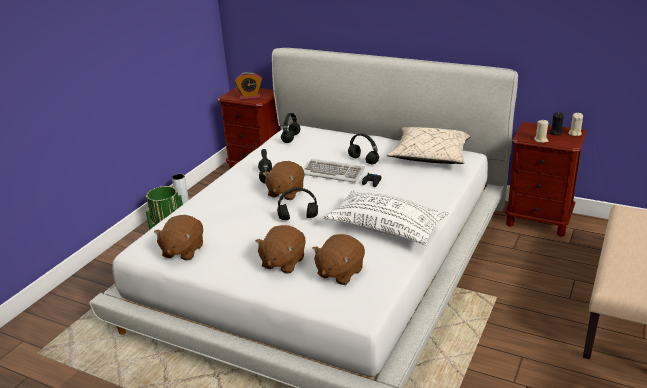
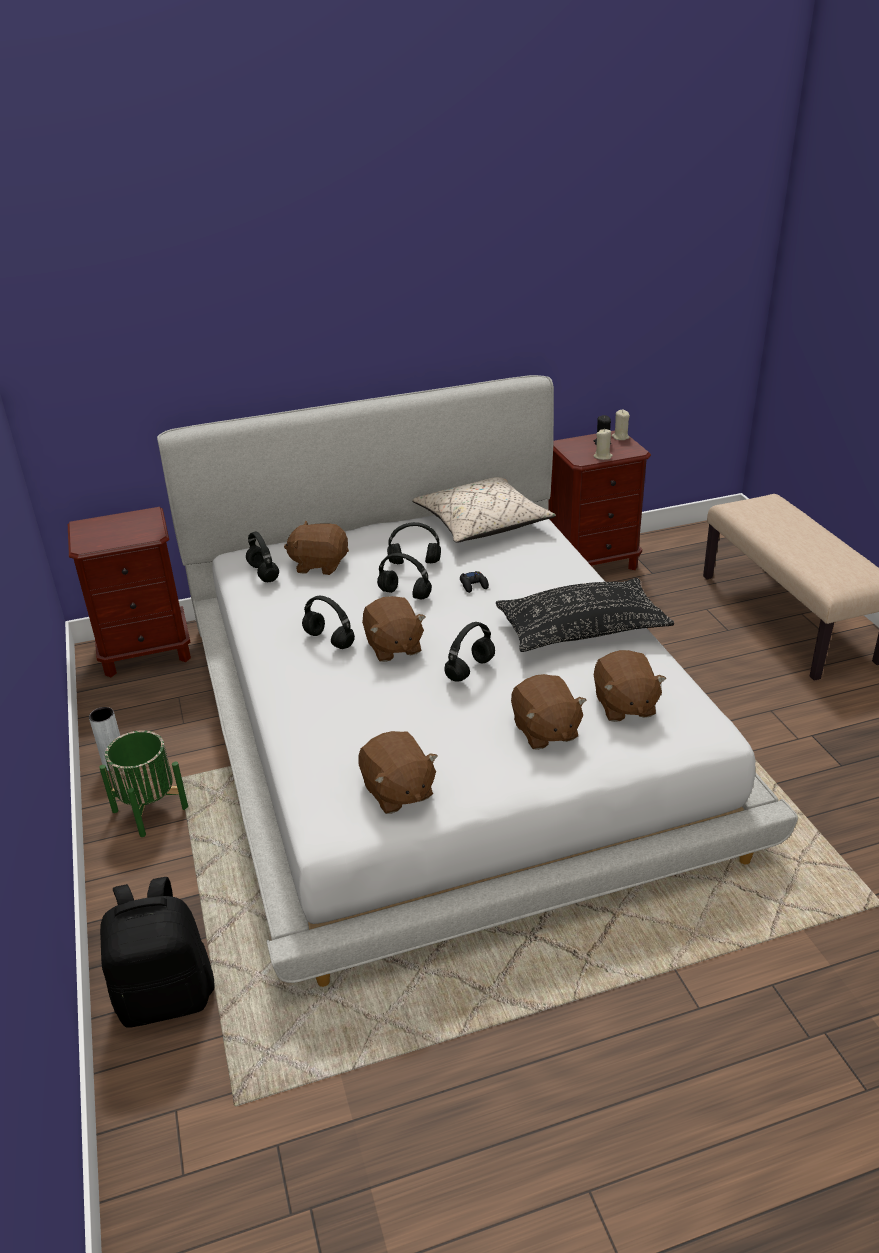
camera: 45 degrees left, 5 degrees up
alarm clock [235,72,262,100] -> none
keyboard [304,159,365,183] -> black headphones [377,553,432,600]
white pillow [324,190,449,245] -> black pillow [496,578,674,652]
none -> black backpack [100,877,215,1028]
none -> brown plush toy [284,521,349,575]

